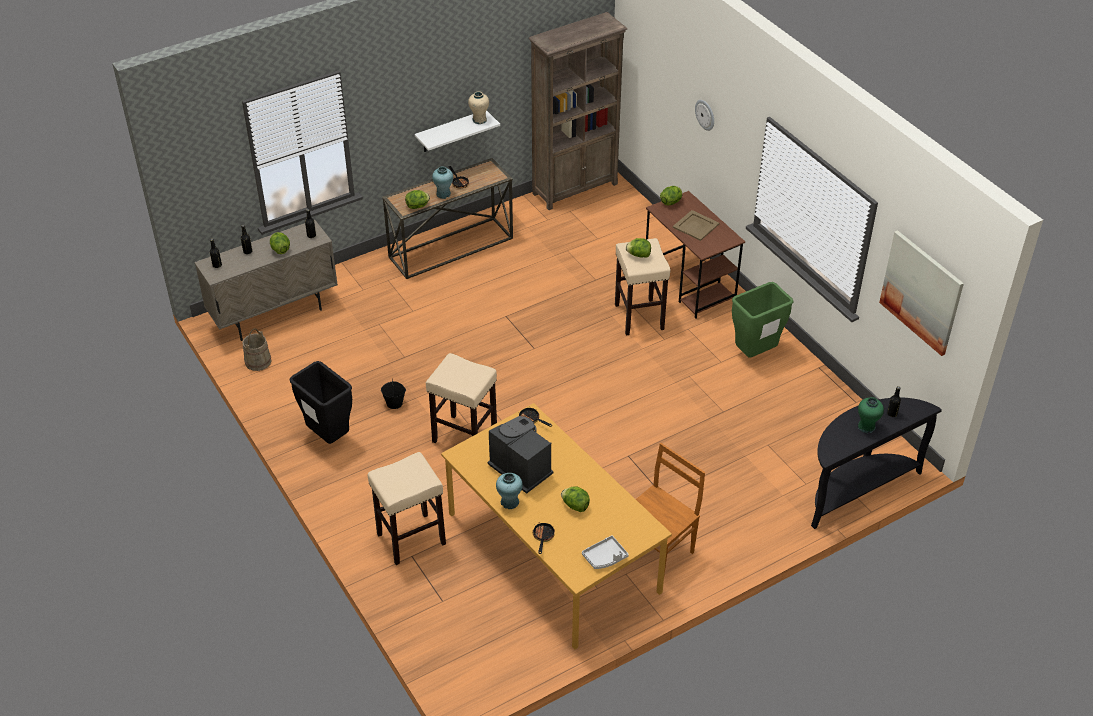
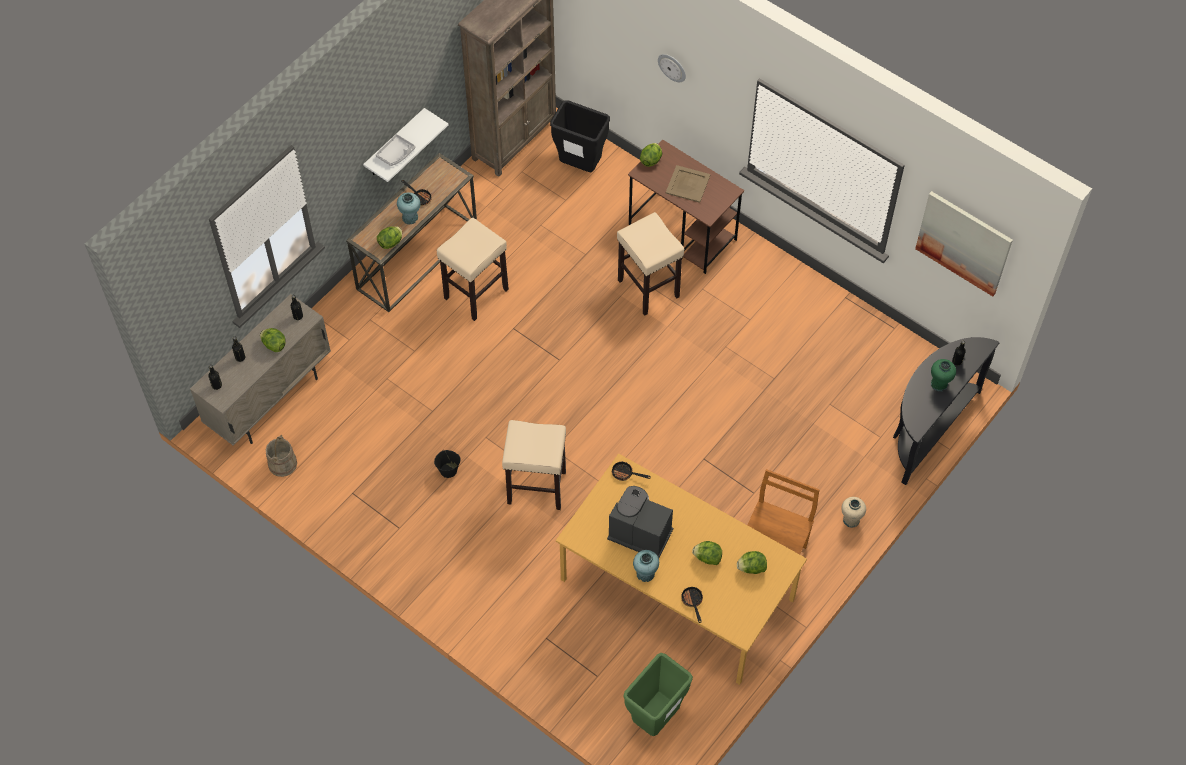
camera: 20 degrees left, 15 degrees up
black trash can [290,361,352,444] -> black trash can moved to [550,100,610,172]
beige stool [368,452,446,565] -> beige stool moved to [437,218,509,321]
beige vase [468,91,489,124] -> beige vase moved to [841,497,866,528]
grey tray [582,535,629,569] -> grey tray moved to [376,134,416,166]
lettuce [626,238,651,258] -> lettuce moved to [737,551,767,574]
green trash can [732,282,794,358] -> green trash can moved to [623,653,693,736]

